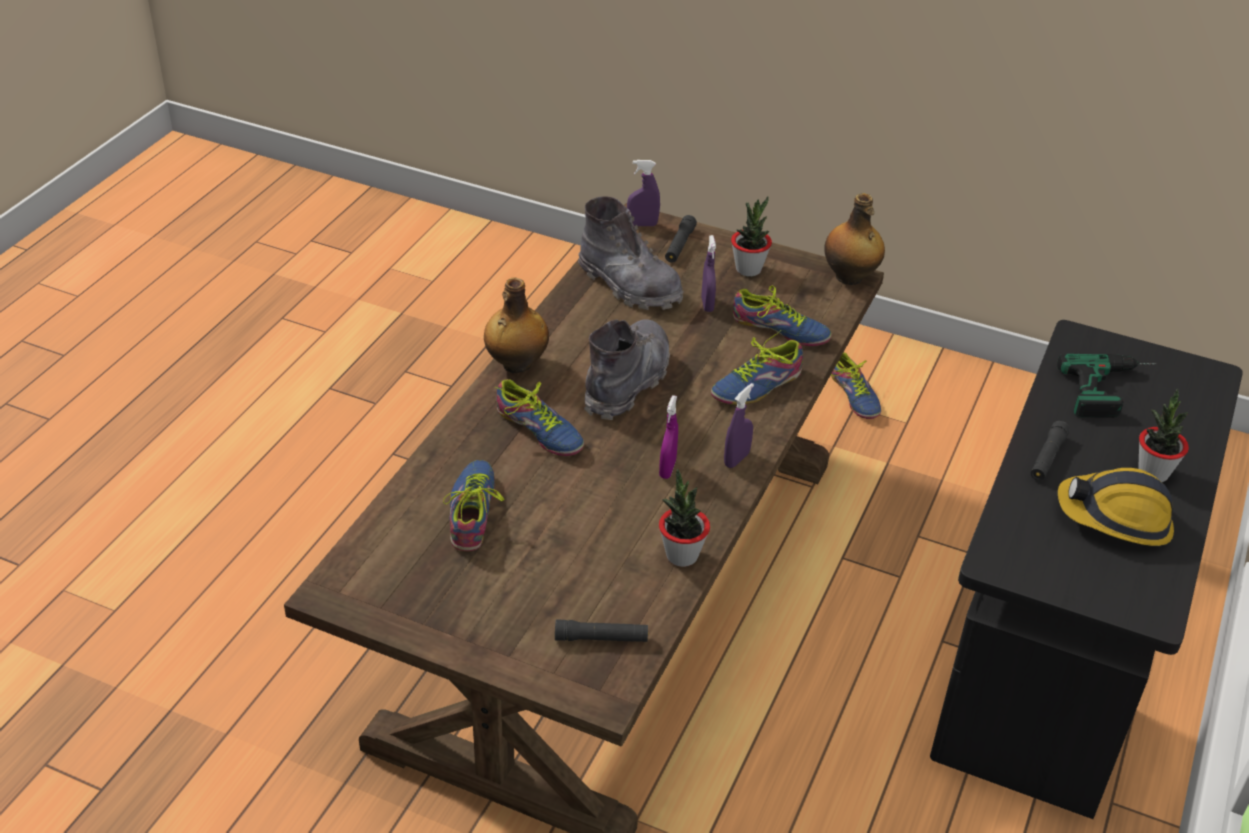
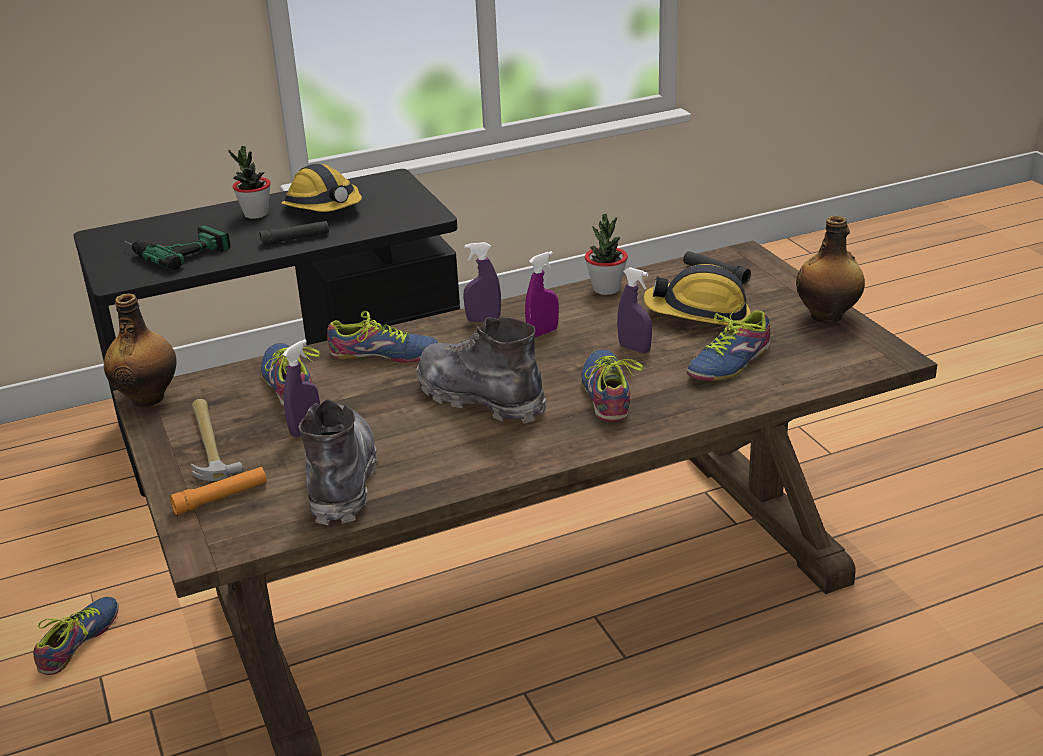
camera: 135 degrees left, 10 degrees down
bottle [484,277,549,373] -> bottle moved to [796,216,865,323]
grey boot [584,319,670,420] -> grey boot turned 60 degrees clockwise [416,317,546,424]
purple spray bottle [627,160,660,226] -> purple spray bottle moved to [617,267,652,353]
black flashlight [665,215,697,263] -> orange flashlight [170,467,267,515]
potted plant [731,196,772,277] -> hammer [191,399,243,481]
none -> hard hat [644,264,751,325]

